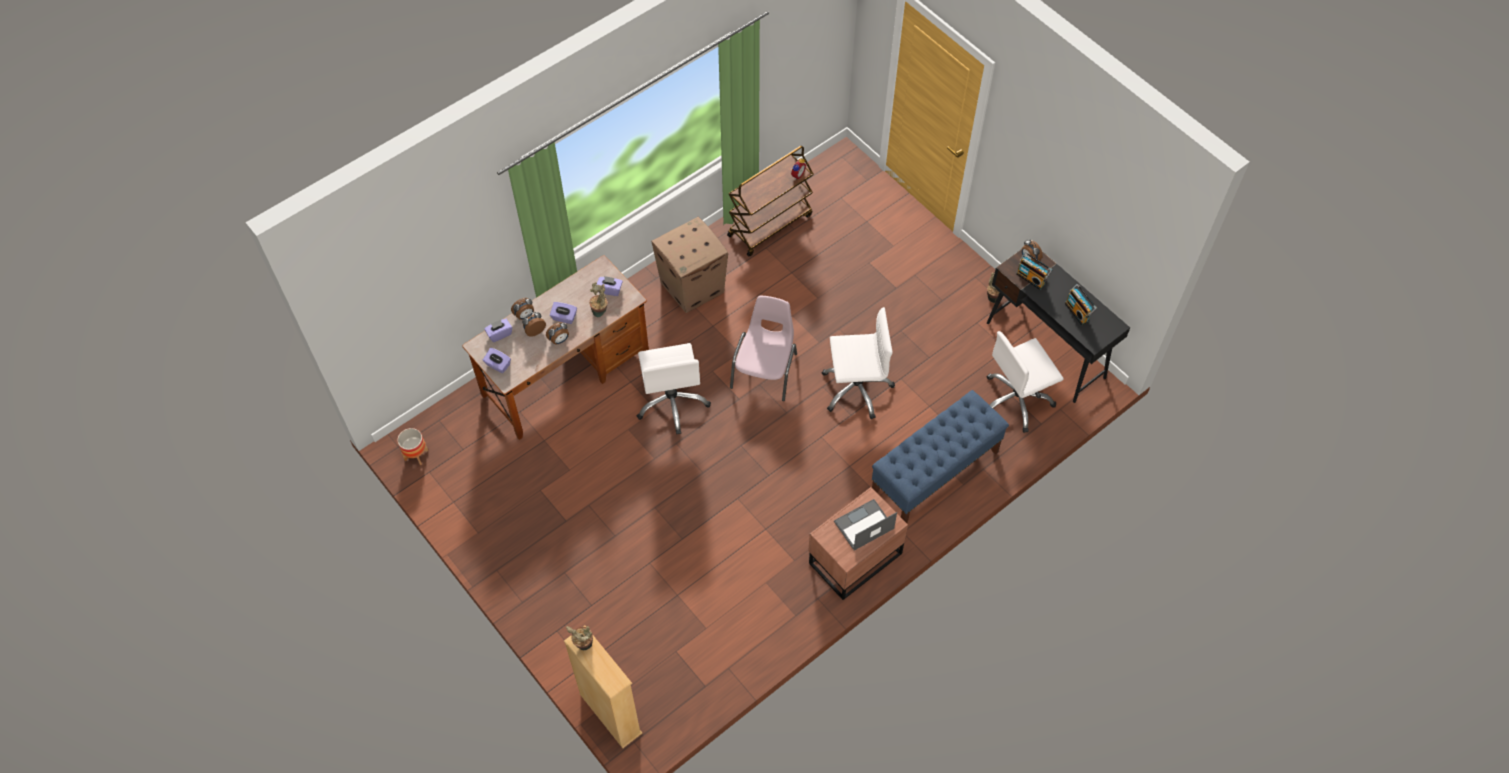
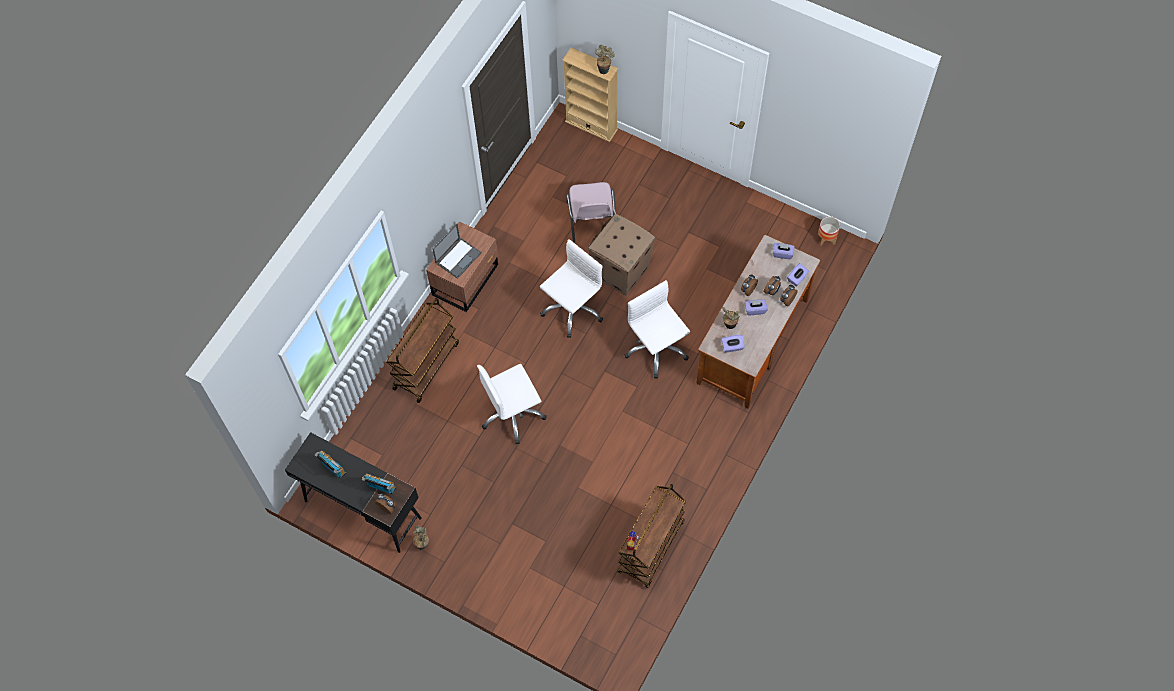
camera: 160 degrees right, 5 degrees up
cardboard box [651,217,728,313] -> cardboard box moved to [588,214,655,295]
pink chair [730,296,797,401] -> pink chair moved to [566,182,616,242]
blue bench [872,390,1009,523] -> brown cart [386,298,459,403]
white office chair [987,331,1064,433] -> white office chair moved to [540,239,603,338]

